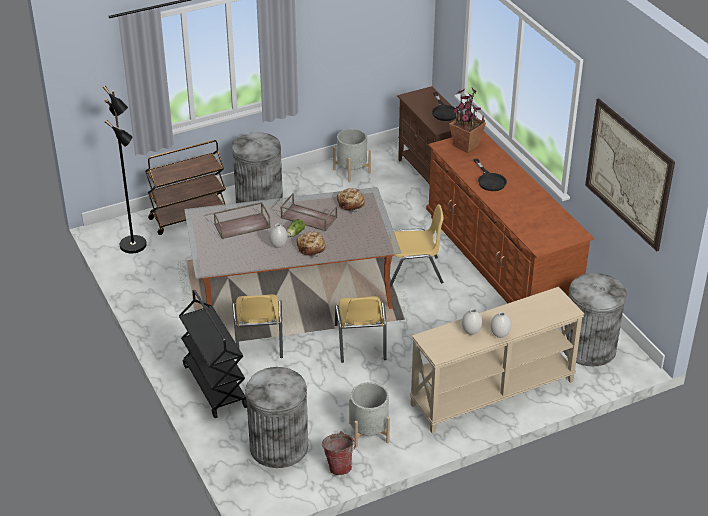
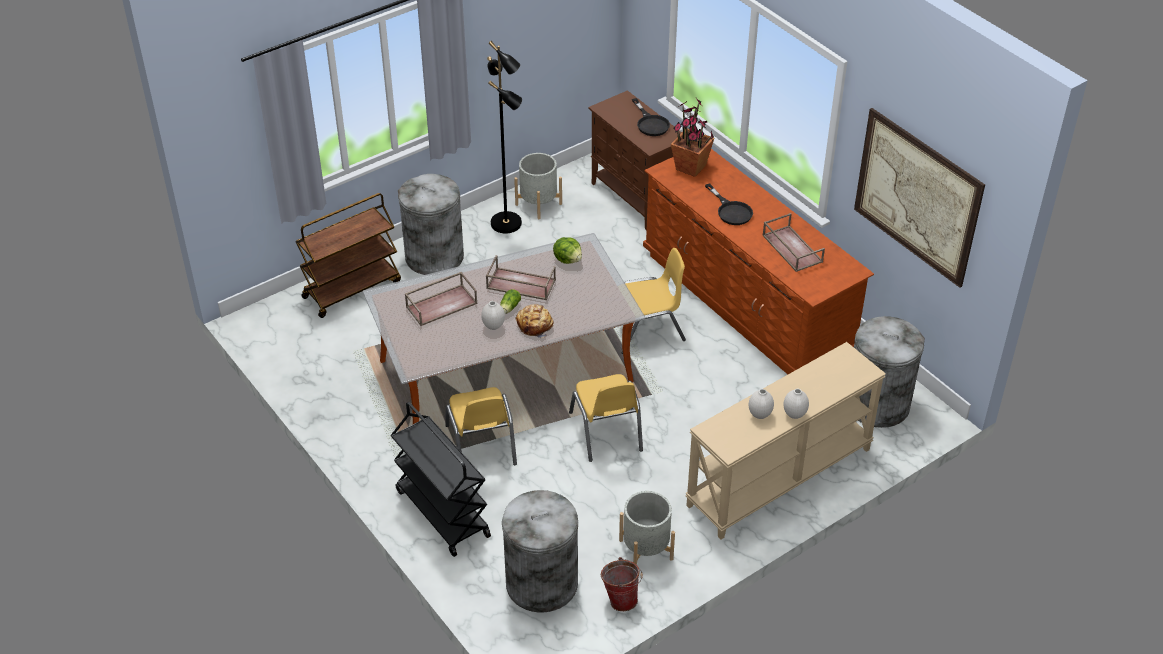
camera: 10 degrees left, 5 degrees up
black floor lamp [103,86,147,253] -> black floor lamp moved to [487,41,522,233]
bread [337,188,365,213] -> lettuce [553,237,582,264]
none -> brown tray [762,213,825,272]

